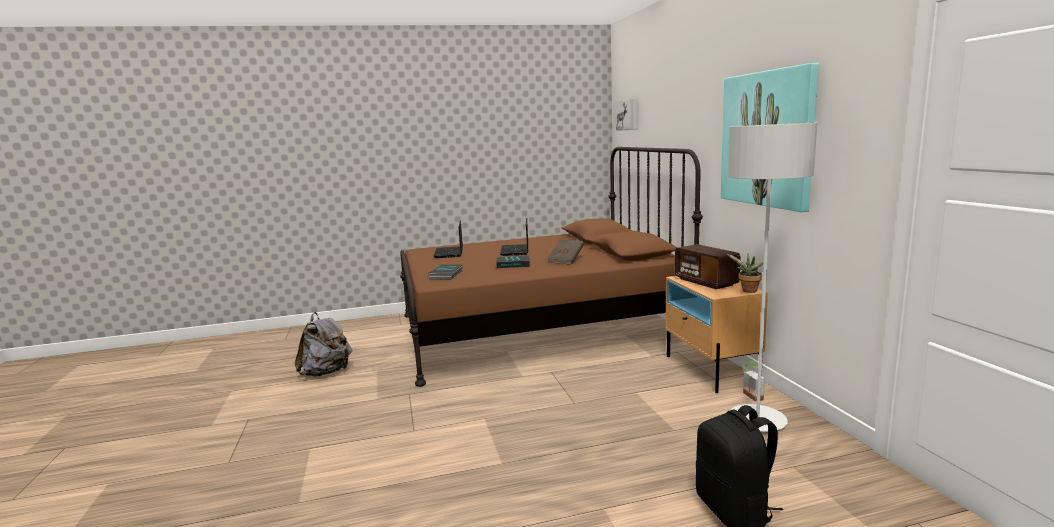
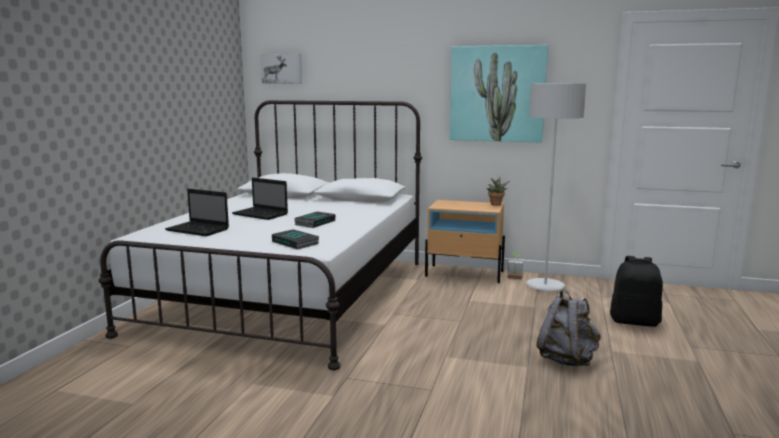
camera: 60 degrees left, 0 degrees up
grey backpack [295,312,352,377] -> grey backpack moved to [537,290,601,366]
brown bed [400,147,703,387] -> white bed [99,100,422,370]
brown book [547,239,584,265] -> none
radio [675,244,741,289] -> none

